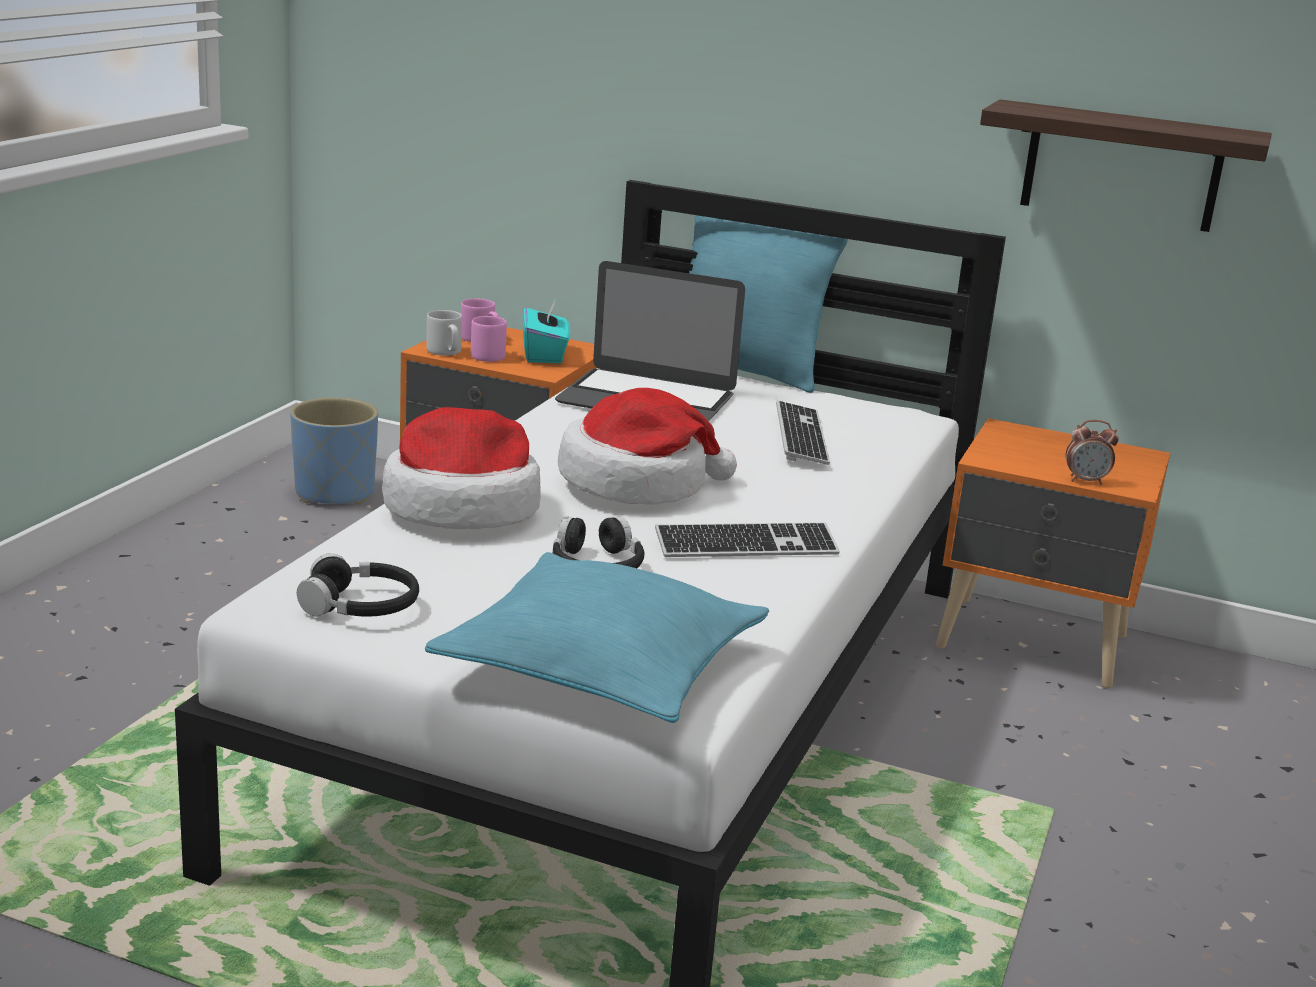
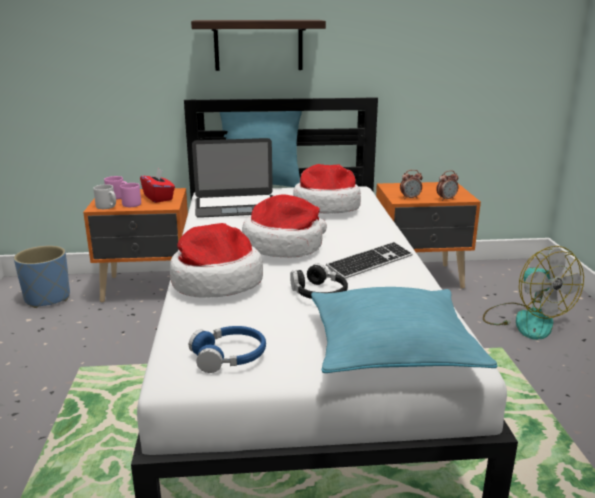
camera: 25 degrees left, 0 degrees up
black headphones [297,553,419,617] -> blue headphones [189,326,266,373]
turquoise tissue box [523,300,570,363] -> red tissue box [140,168,175,203]
keyboard [776,401,830,465] -> hat [293,164,361,214]
shelf [980,99,1272,232] -> shelf moved to [191,20,326,71]
none -> alarm clock [400,170,423,199]
none -> fan [483,246,584,340]

